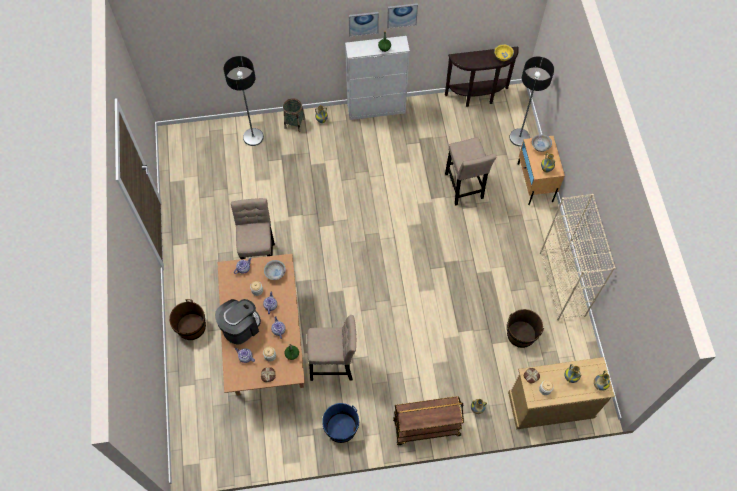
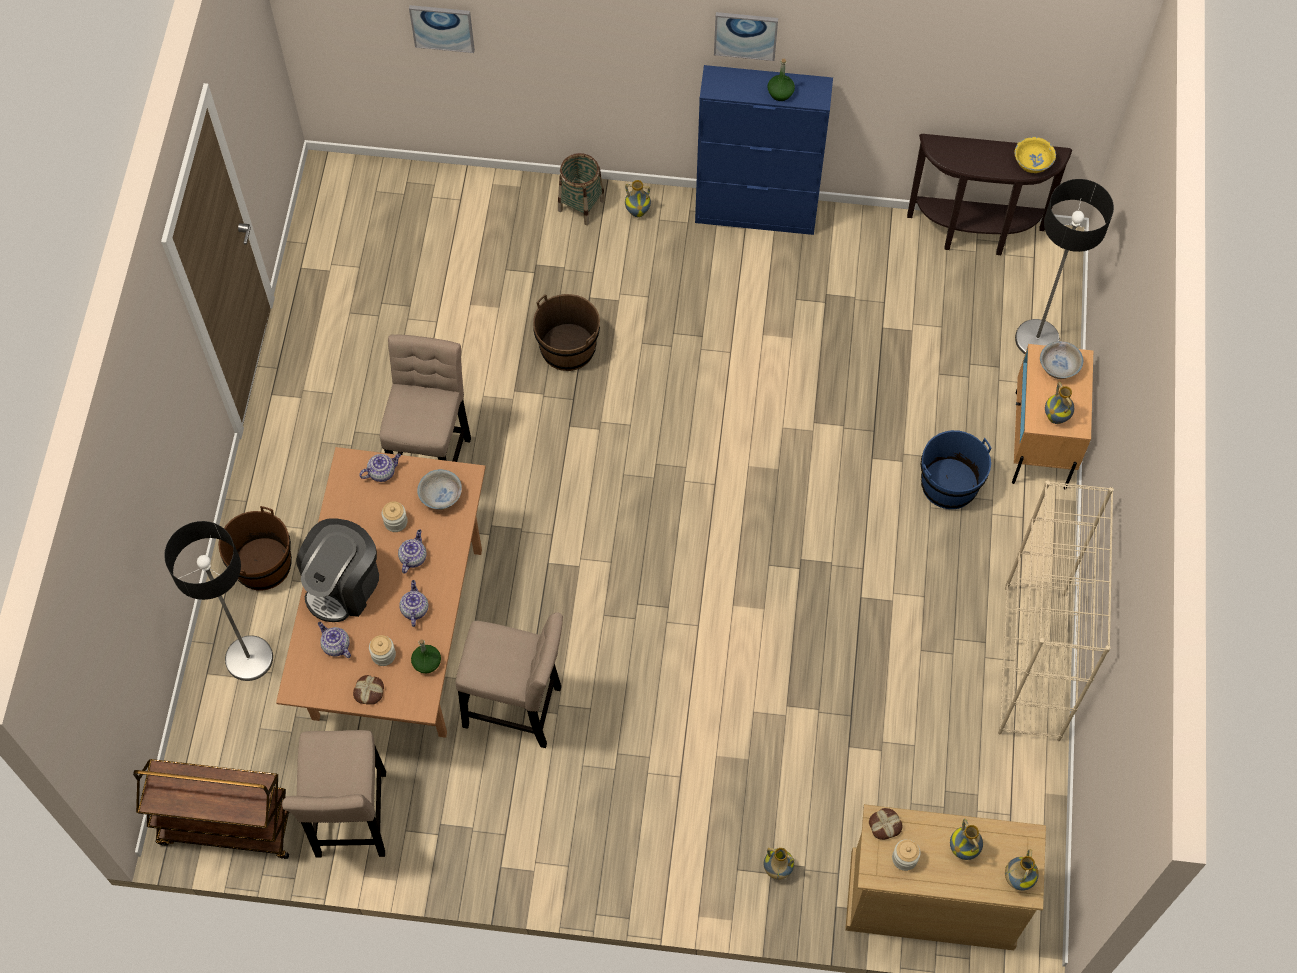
camera: 15 degrees right, 0 degrees up
coffee machine [215,299,261,344] -> coffee machine turned 150 degrees clockwise [296,519,379,622]
floor lamp [223,56,264,146] -> floor lamp moved to [164,521,273,681]
blue bucket [322,403,359,443] -> blue bucket moved to [921,430,992,509]
white cabinet [345,36,410,120] -> blue cabinet [695,65,833,235]
picture [387,3,418,29] -> picture moved to [409,5,475,53]
brown cart [393,396,464,445] -> brown cart moved to [133,759,289,859]
beige stool [445,137,496,206] -> beige stool moved to [282,730,386,858]
brown bucket [507,309,544,348] -> brown bucket moved to [533,294,600,371]

